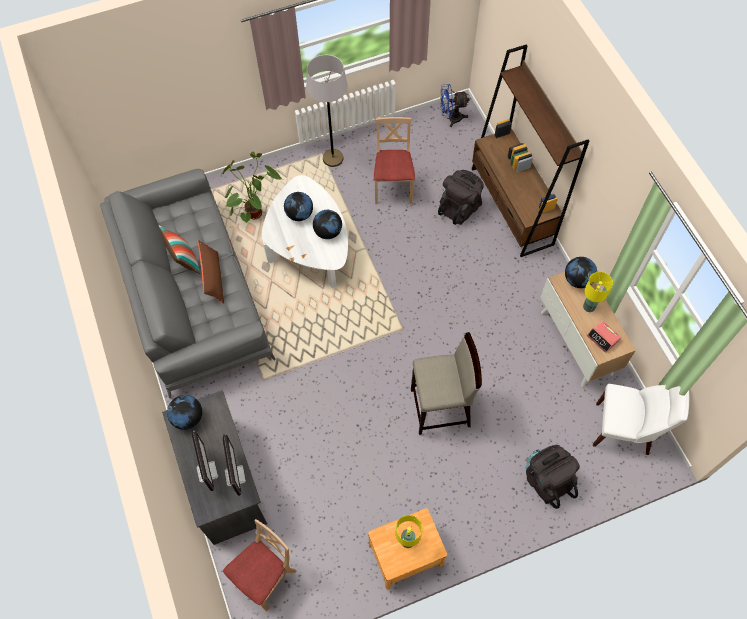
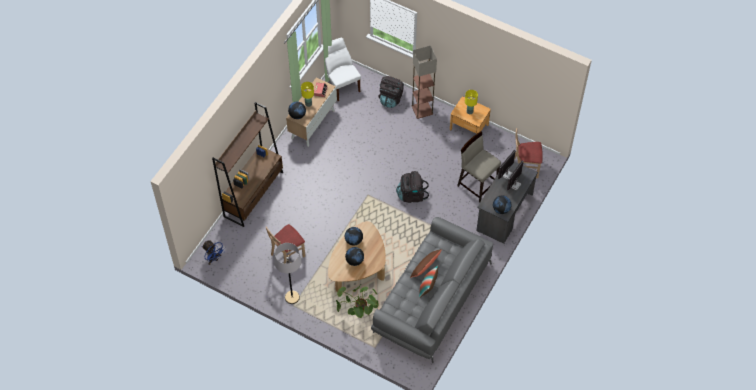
camera: 130 degrees left, 5 degrees down
white coffee table [262,175,348,288] -> brown coffee table [328,221,386,292]
beige stool [411,332,482,435] -> beige stool moved to [457,131,501,203]
black backpack [438,170,484,225] -> black backpack moved to [396,171,429,203]
none -> floor lamp [412,45,437,119]

